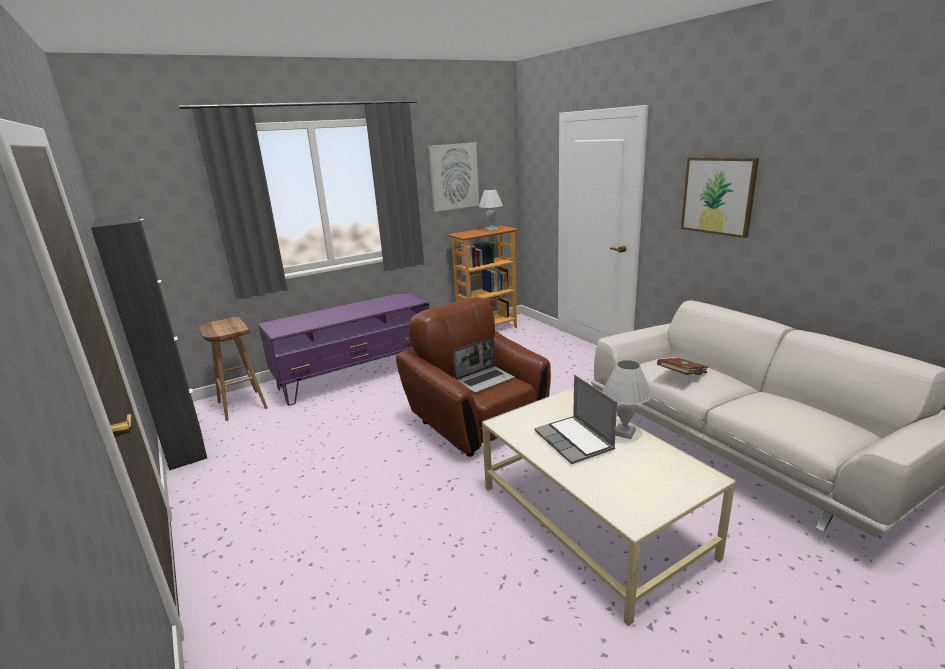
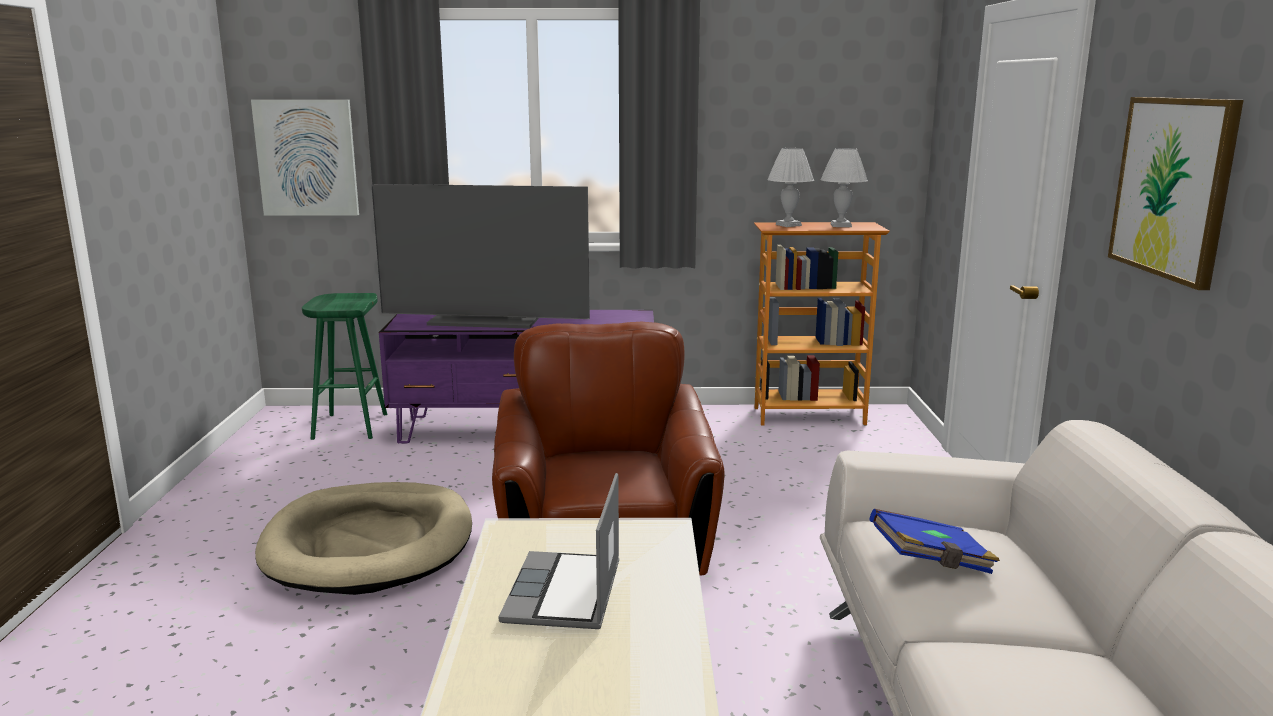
camera: 30 degrees right, 5 degrees down
black cabinet [91,213,207,471] -> none
brown stool [199,317,268,421] -> green stool [302,293,387,440]
picture [428,143,479,212] -> picture moved to [251,100,359,216]
laptop [453,337,515,393] -> none
white table lamp [603,360,652,439] -> white table lamp moved to [767,148,814,227]
brown book [657,358,709,375] -> blue book [870,509,1000,574]
none -> beige dog bed [255,482,472,595]
none -> television [371,184,590,329]

